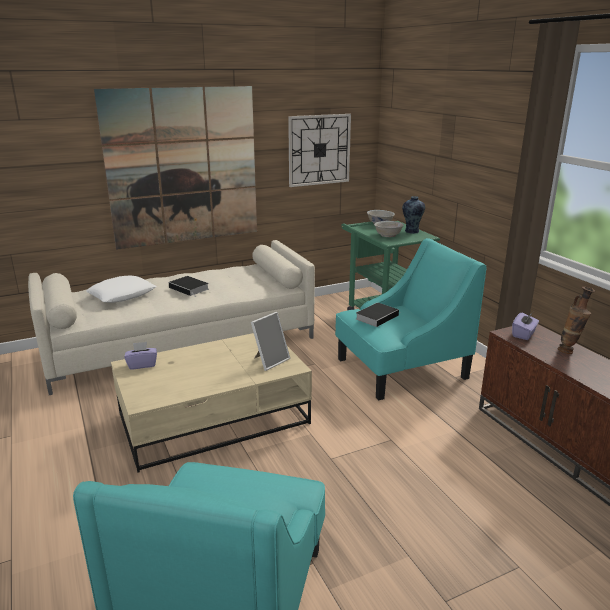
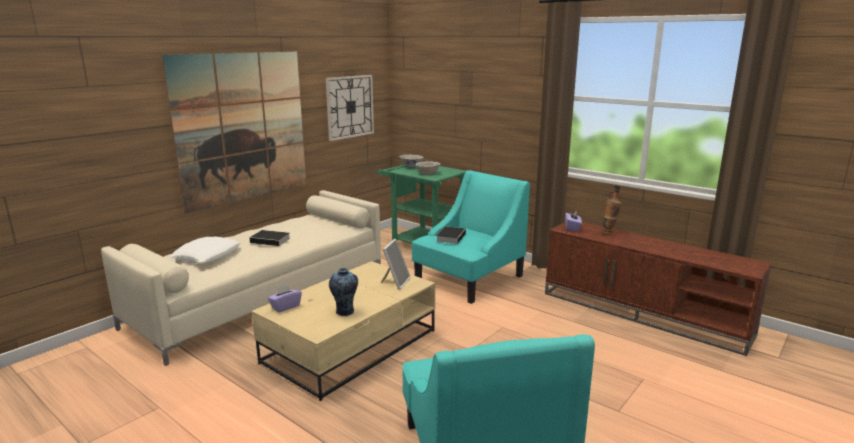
camera: 25 degrees left, 5 degrees down
vase [402,196,425,234] -> vase moved to [329,268,358,316]

